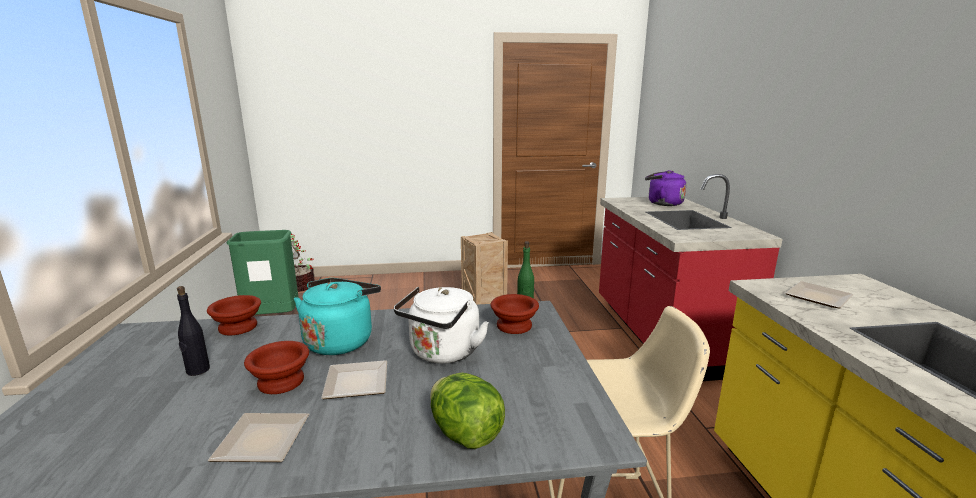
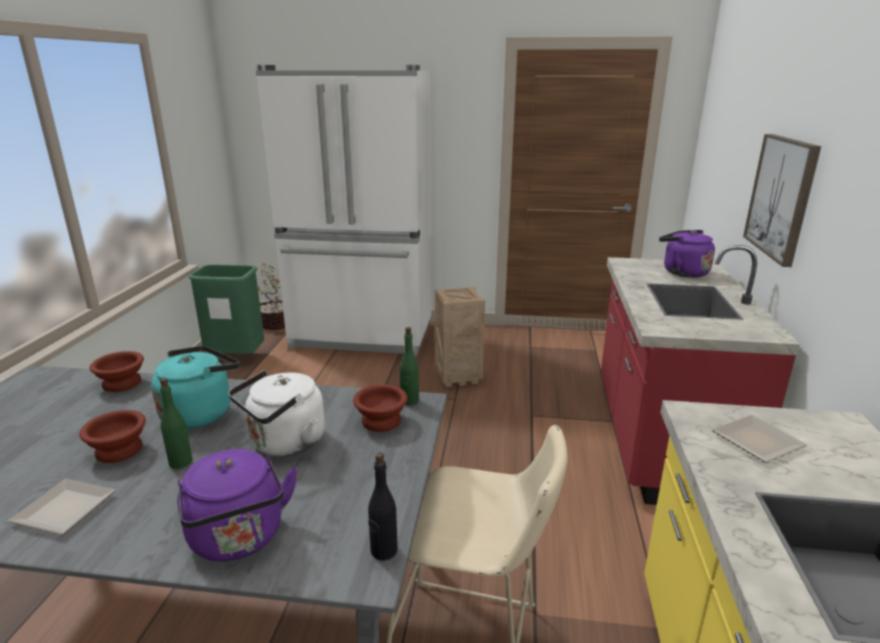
camera: 15 degrees right, 5 degrees up
black bottle [177,286,210,376] -> black bottle moved to [368,452,398,561]
plate [321,360,387,399] -> green bottle [160,378,193,469]
lettuce [430,373,505,449] -> purple kettle [177,449,297,562]
none -> white fridge [256,65,431,357]
none -> picture [743,134,821,267]

